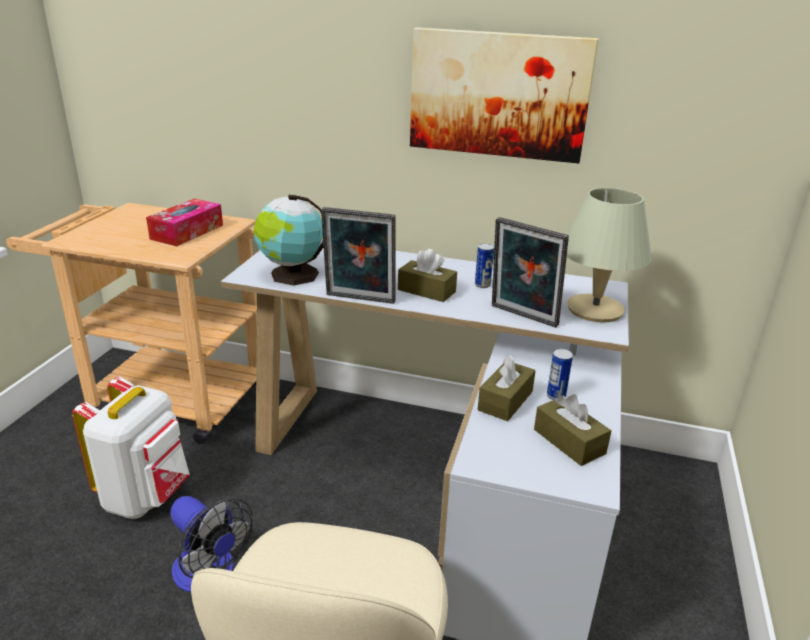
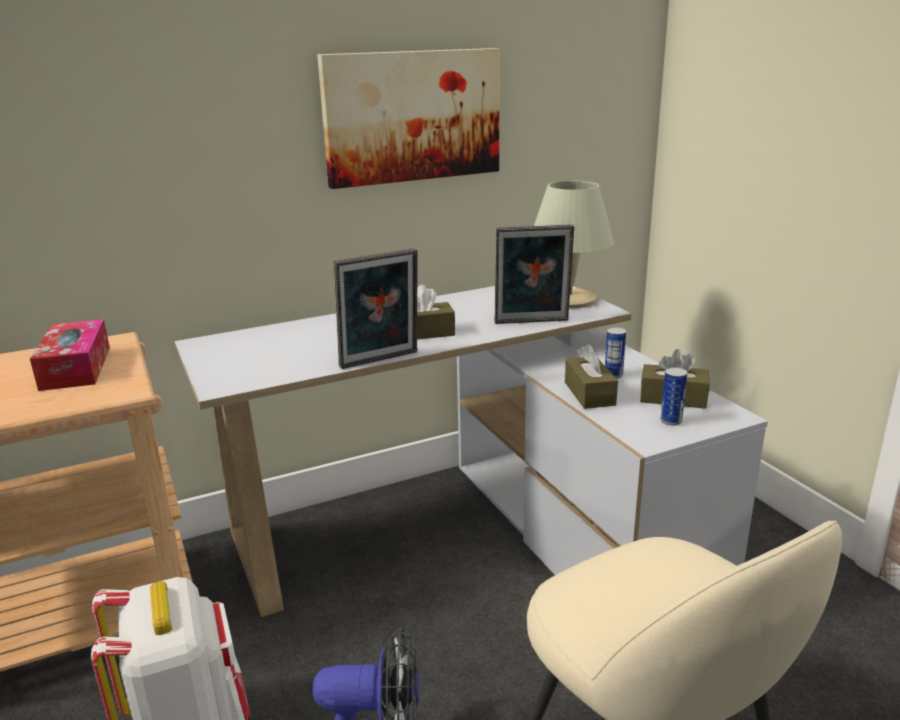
camera: 40 degrees left, 5 degrees down
globe [254,195,323,286] -> none
can [475,243,494,288] -> can moved to [661,367,687,426]

